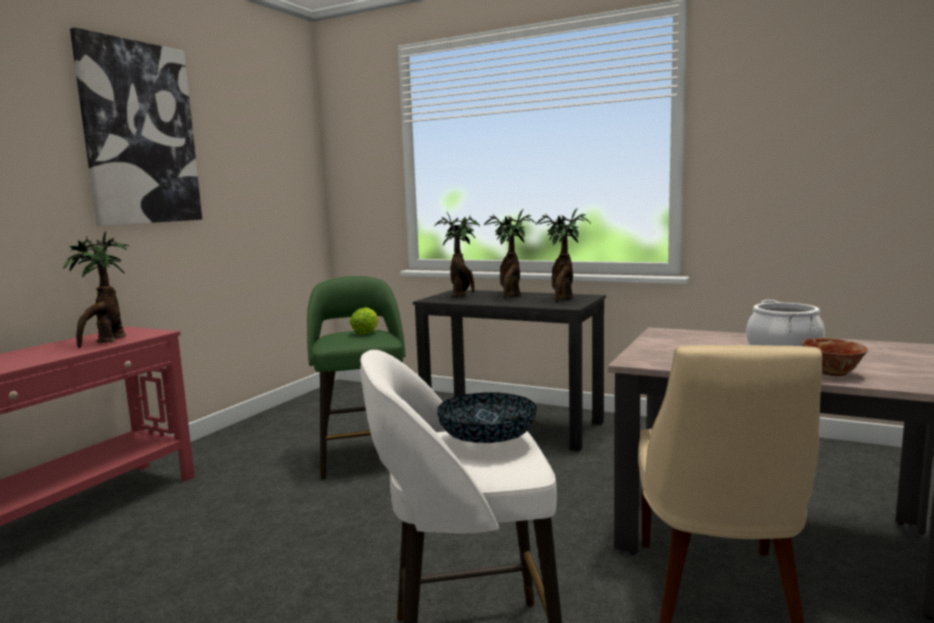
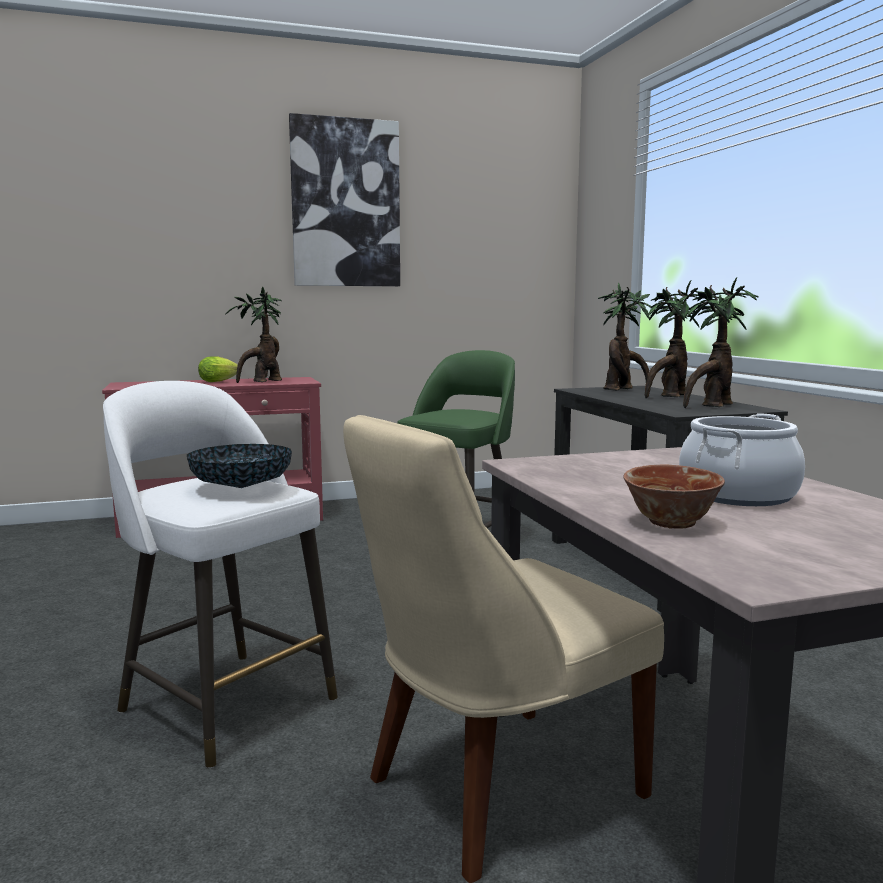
camera: 45 degrees right, 0 degrees up
lettuce [350,307,378,335] -> lettuce moved to [198,356,238,382]

